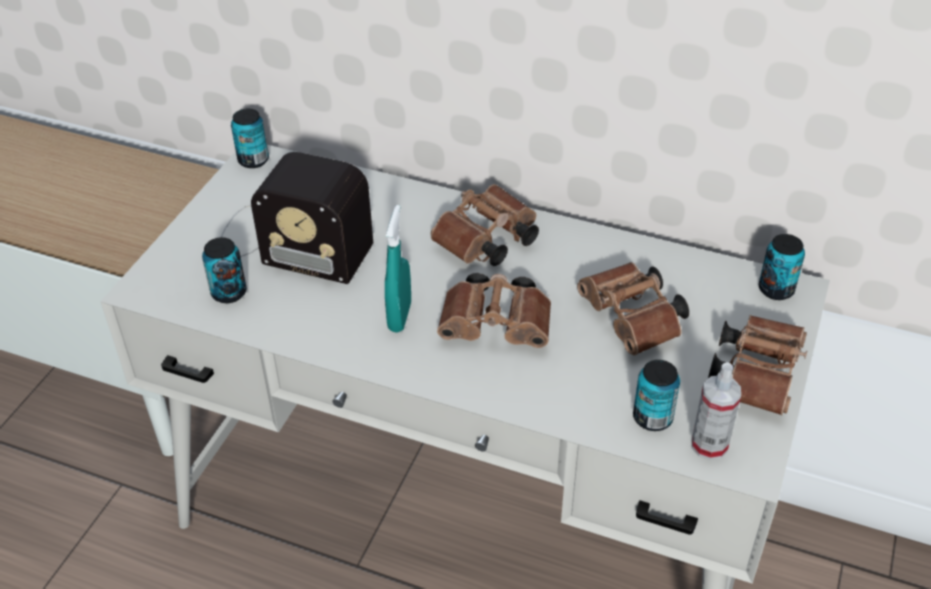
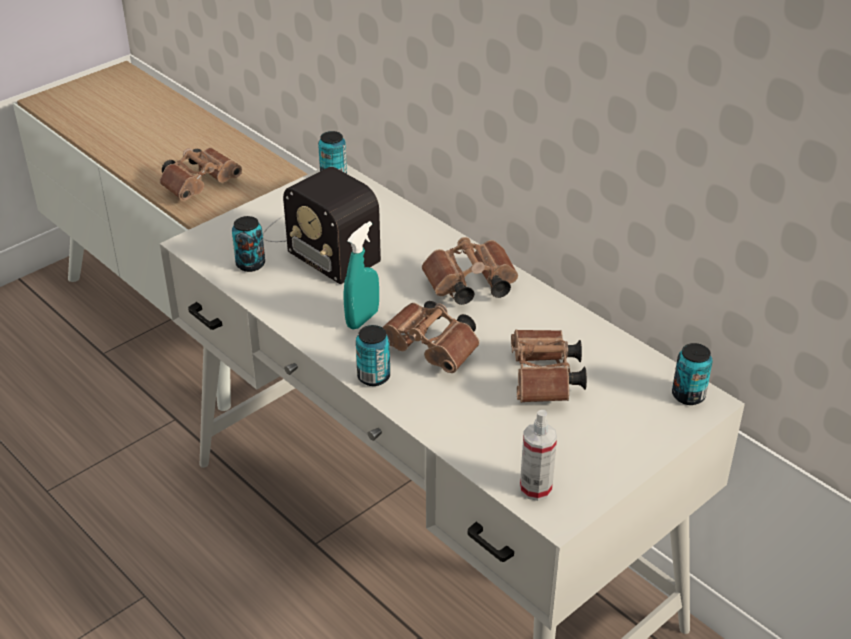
camera: 25 degrees right, 5 degrees down
can [633,360,680,431] -> can moved to [356,325,390,386]
brown binoculars [708,315,807,415] -> brown binoculars moved to [160,148,242,201]

